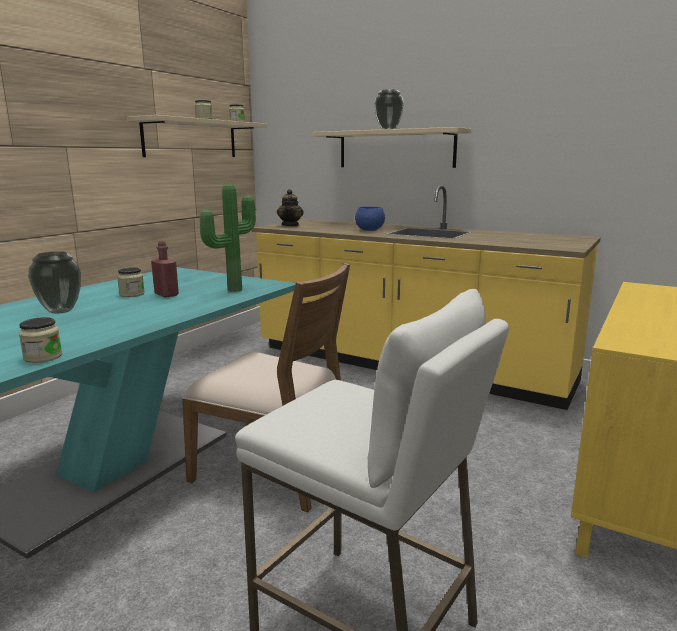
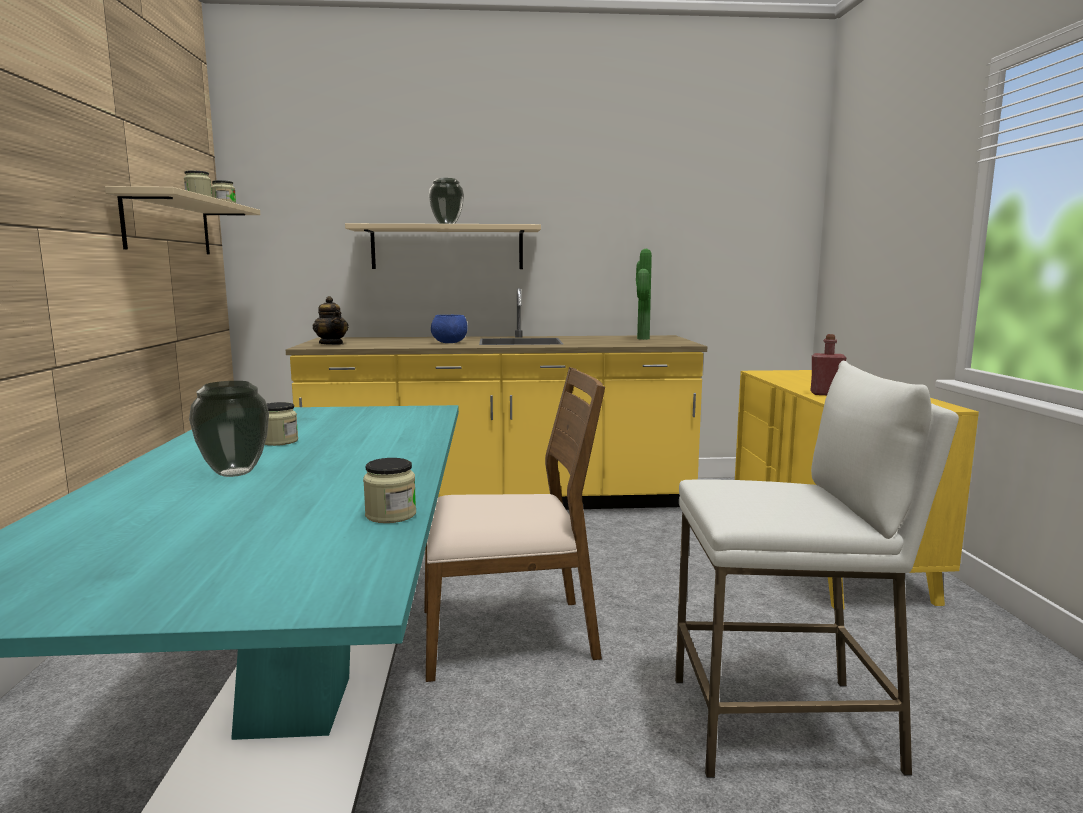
camera: 35 degrees left, 5 degrees down
red bottle [151,241,179,298] -> red bottle moved to [810,334,847,395]
potted plant [200,184,256,292] -> potted plant moved to [636,249,652,340]

